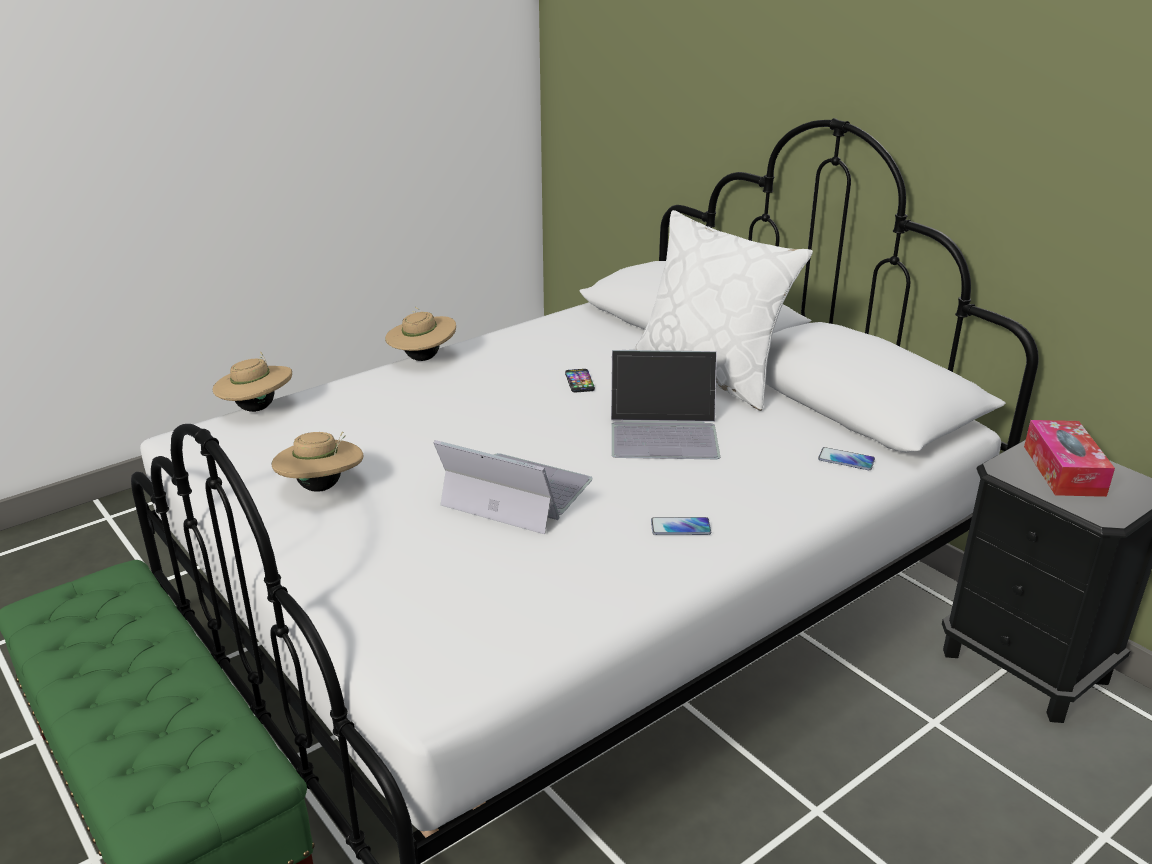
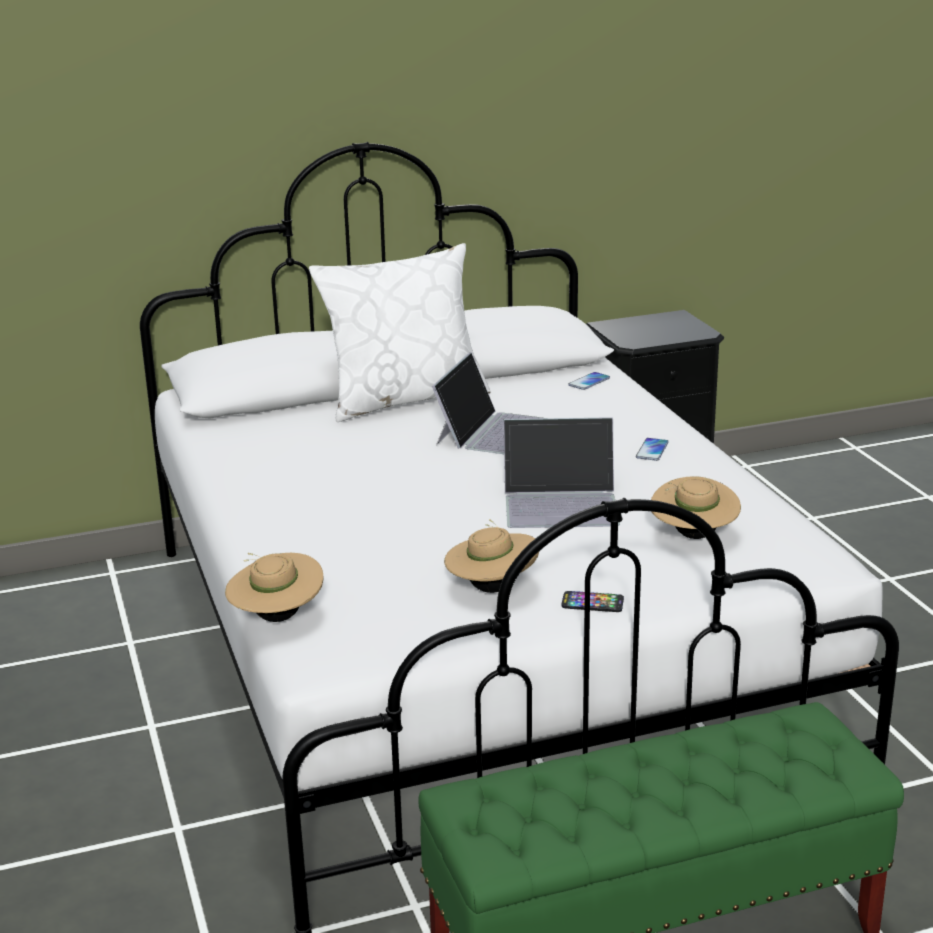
camera: 70 degrees left, 5 degrees down
beige hat [385,307,456,361] -> beige hat moved to [651,476,741,539]
laptop [434,440,593,534] -> laptop turned 135 degrees counterclockwise [504,418,620,528]
phone [565,369,595,392] -> phone moved to [561,591,624,612]
tissue box [1024,420,1115,497] -> none

